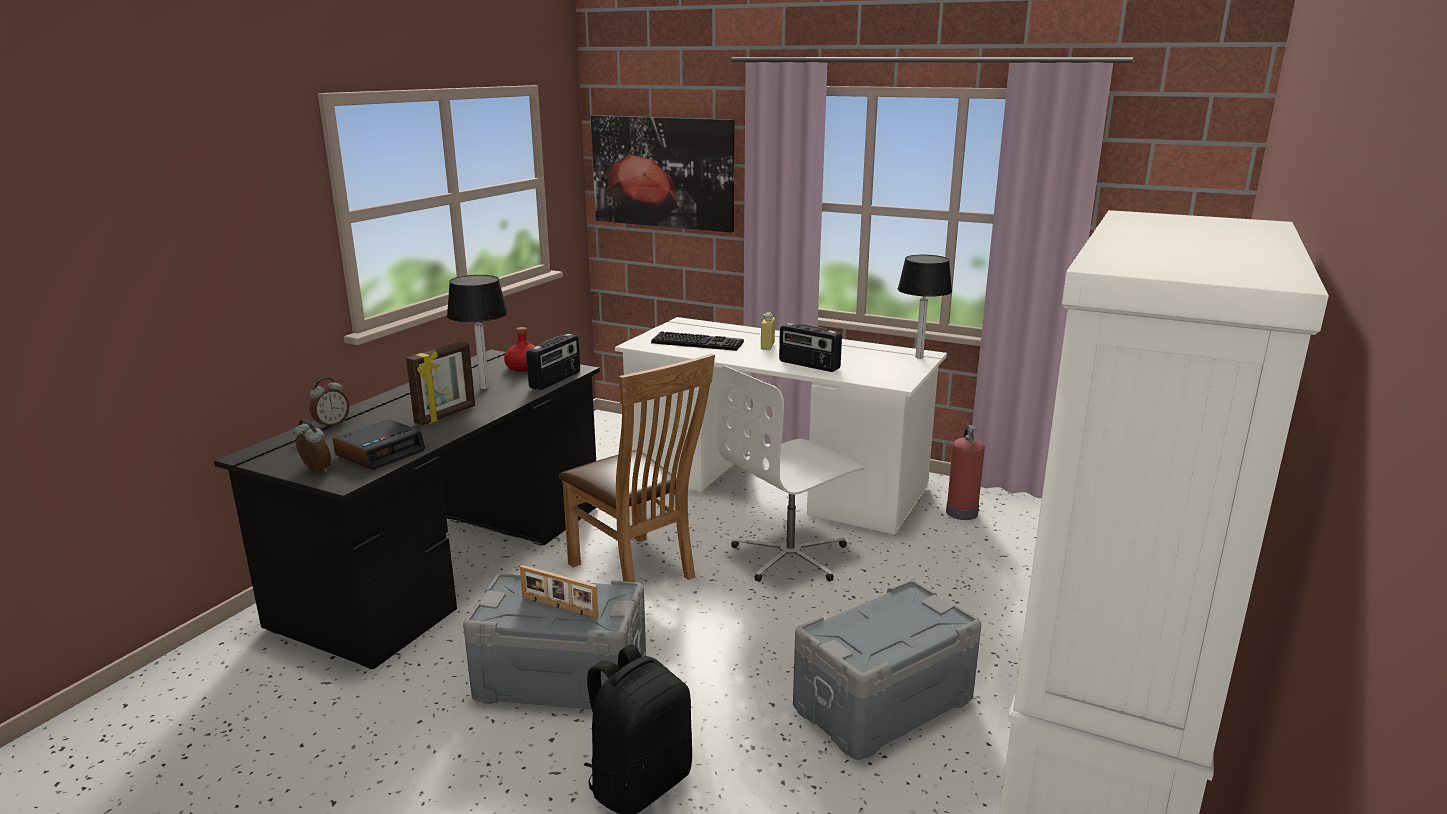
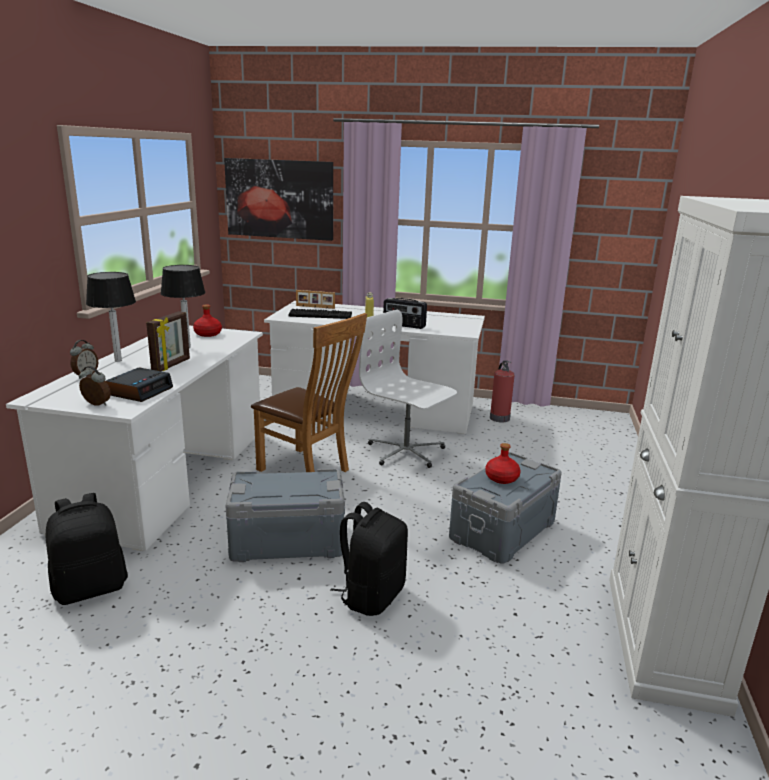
camera: 15 degrees left, 0 degrees up
black desk [214,350,600,669] -> white desk [6,326,263,551]
picture frame [520,565,599,619] -> picture frame moved to [296,290,335,309]
radio [526,334,580,390] -> none
white office chair [717,365,864,582] -> white office chair turned 90 degrees clockwise [359,310,457,468]
table lamp [898,255,952,359] -> table lamp moved to [86,272,136,362]
none -> black backpack [46,493,128,605]
none -> red bottle [485,443,521,484]

